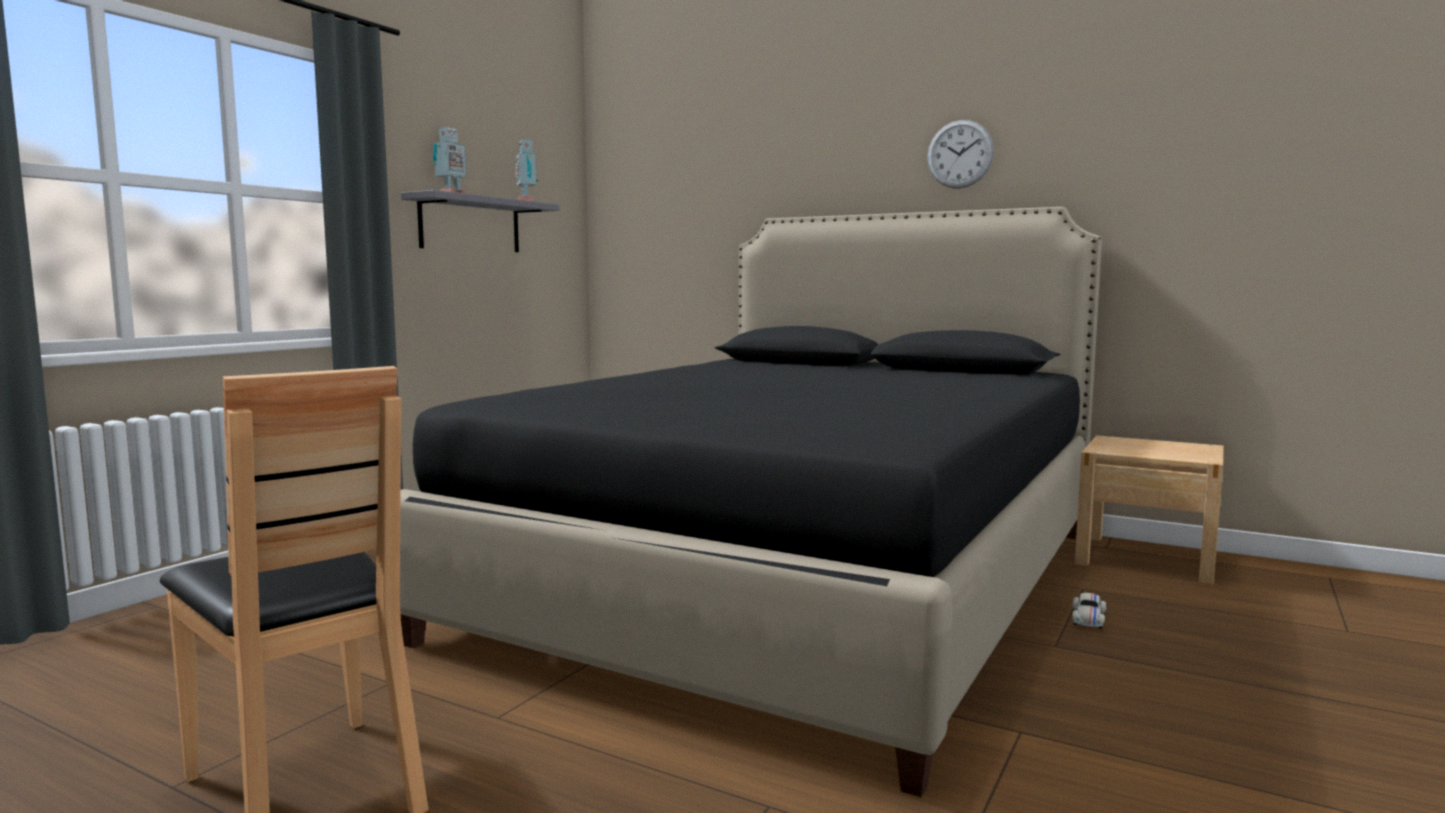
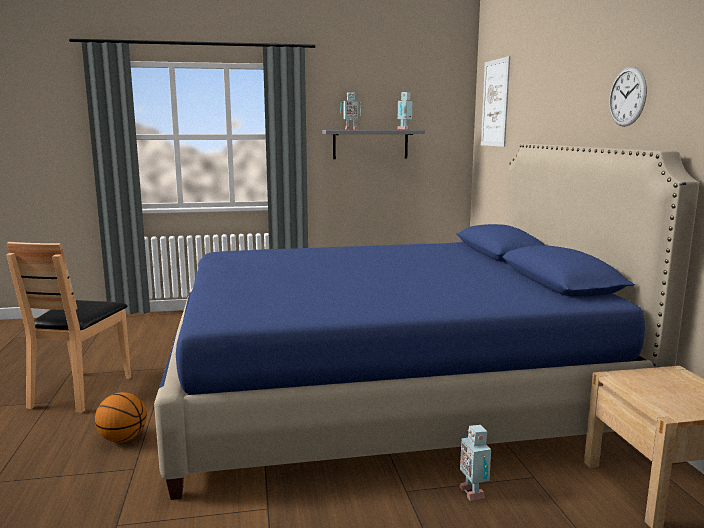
camera: 50 degrees right, 5 degrees up
black bed [400,207,1102,797] -> blue bed [154,143,699,500]
white toy car [1072,593,1106,629] -> toy robot [460,425,491,501]
none -> basketball [95,392,147,442]
none -> picture [481,56,510,147]

